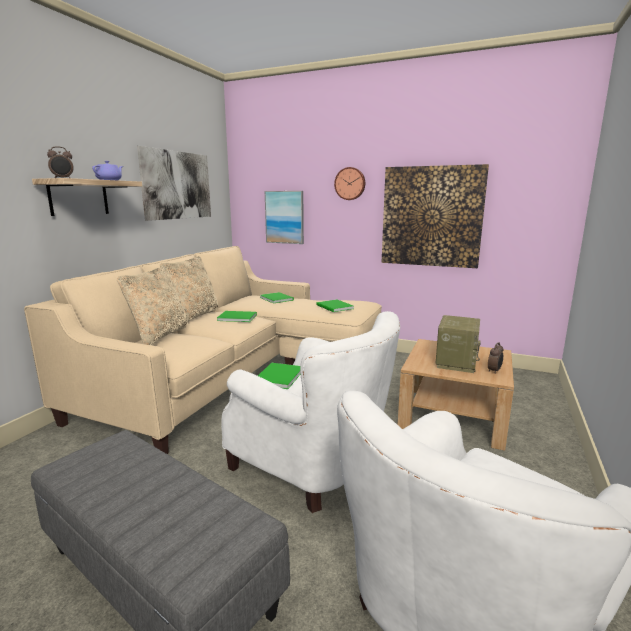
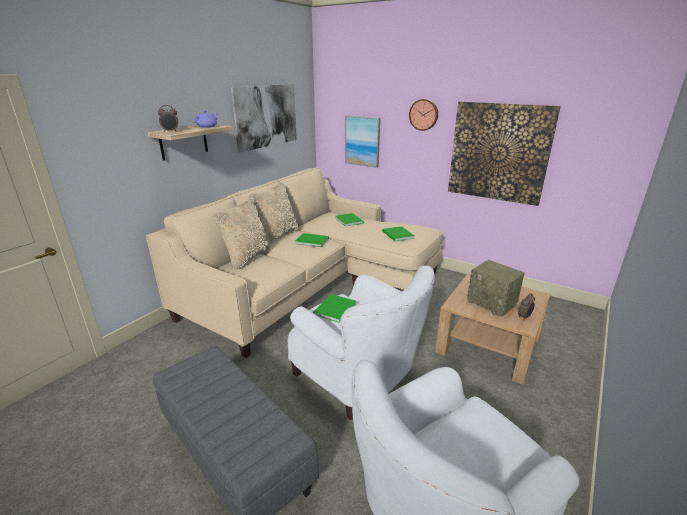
camera: 10 degrees right, 10 degrees up
radio [436,315,481,373] -> radio turned 105 degrees clockwise [467,260,525,317]

